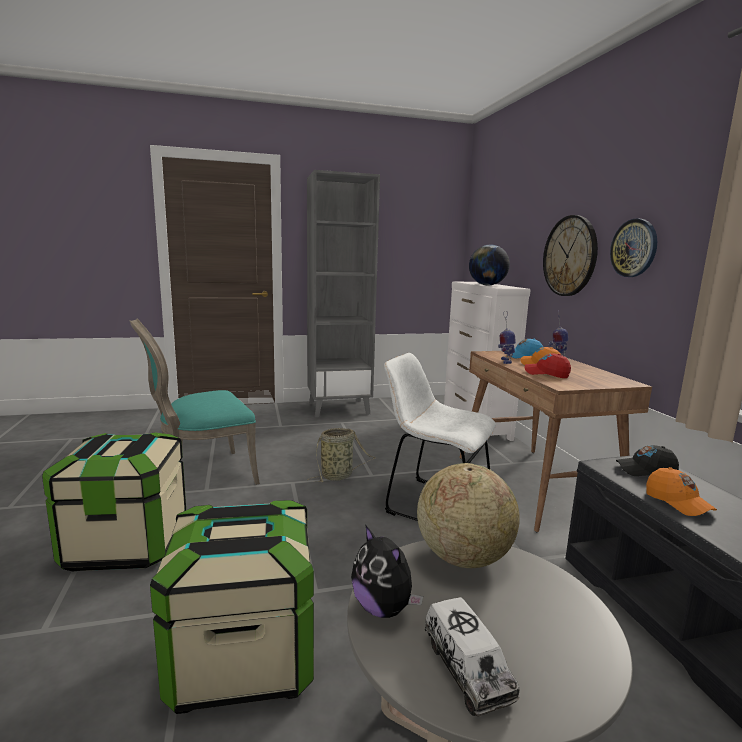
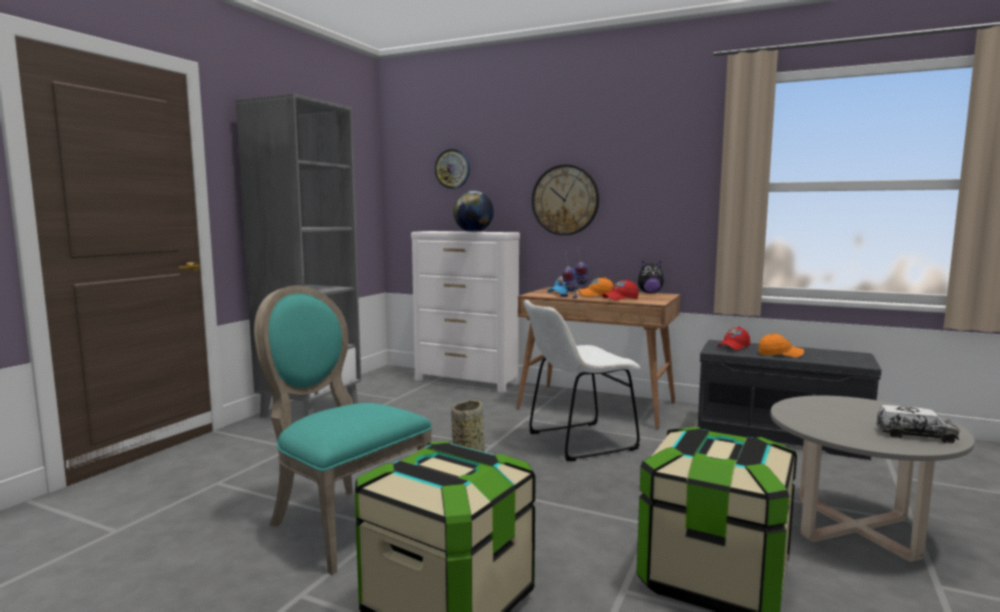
camera: 50 degrees left, 5 degrees down
turquoise chair [129,318,260,485] -> turquoise chair turned 120 degrees clockwise [254,285,432,575]
plush toy [351,526,423,618] -> plush toy moved to [638,261,664,293]
globe [417,463,520,568] -> none
wall clock [610,219,657,277] -> wall clock moved to [434,149,470,189]
black cap [616,445,679,476] -> red cap [717,327,750,351]

